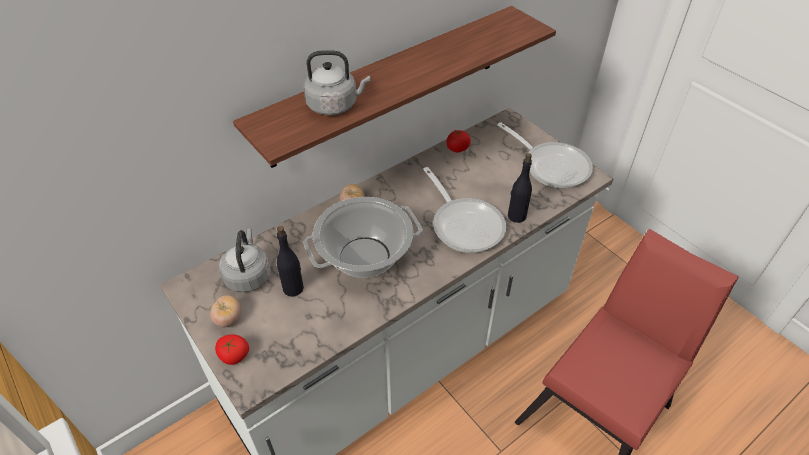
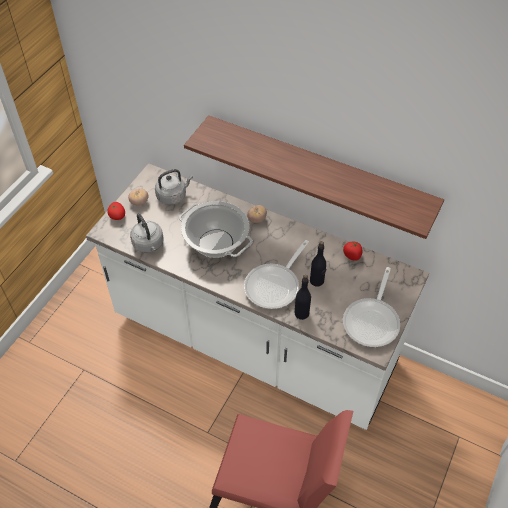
camera: 65 degrees right, 5 degrees up
black bottle [277,226,304,297] -> black bottle moved to [310,241,326,287]
grey kettle [303,50,371,115] -> grey kettle moved to [130,213,164,253]

